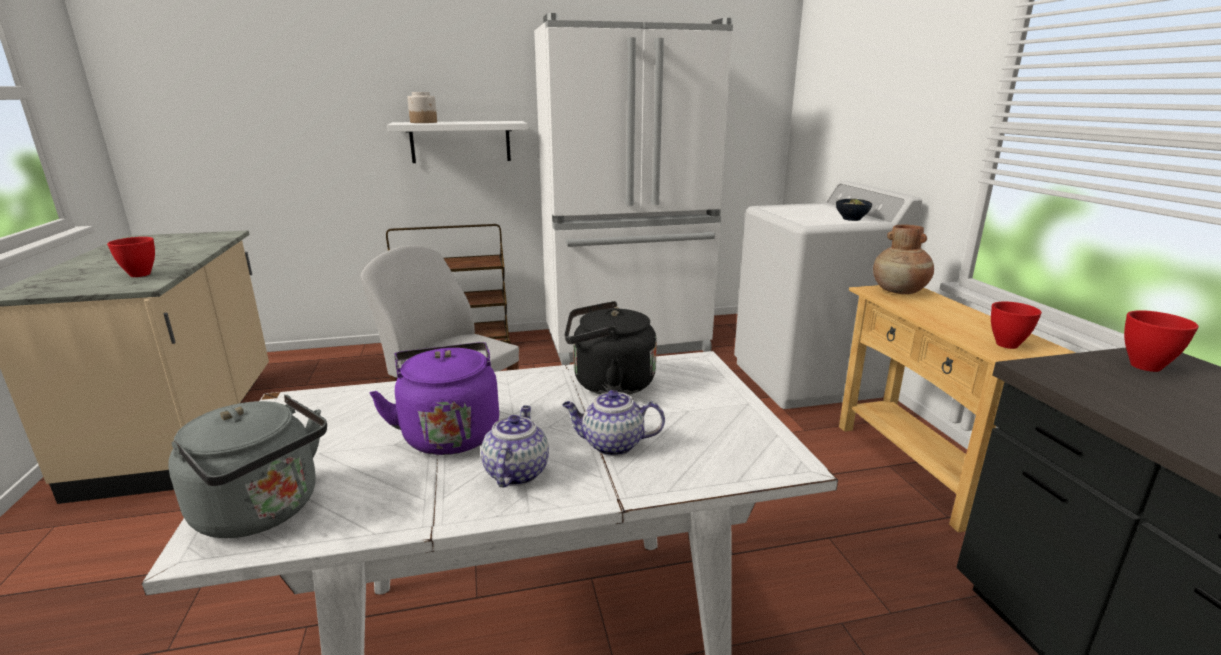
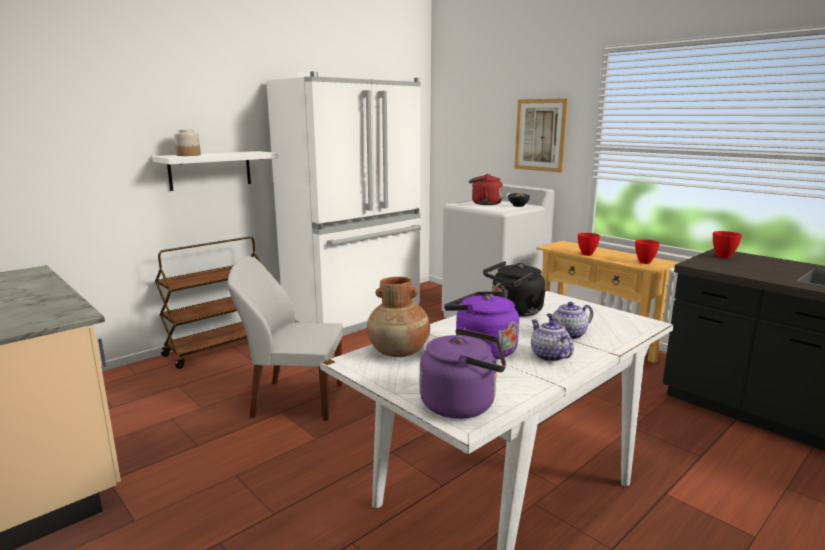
camera: 30 degrees left, 5 degrees down
red bowl [107,237,155,277] -> red bowl moved to [578,233,600,256]
grey kettle [168,395,327,538] -> purple kettle [420,328,506,419]
brown vase [873,225,934,294] -> brown vase moved to [367,277,430,357]
none -> red kettle [469,174,503,205]
none -> picture [514,98,568,173]

